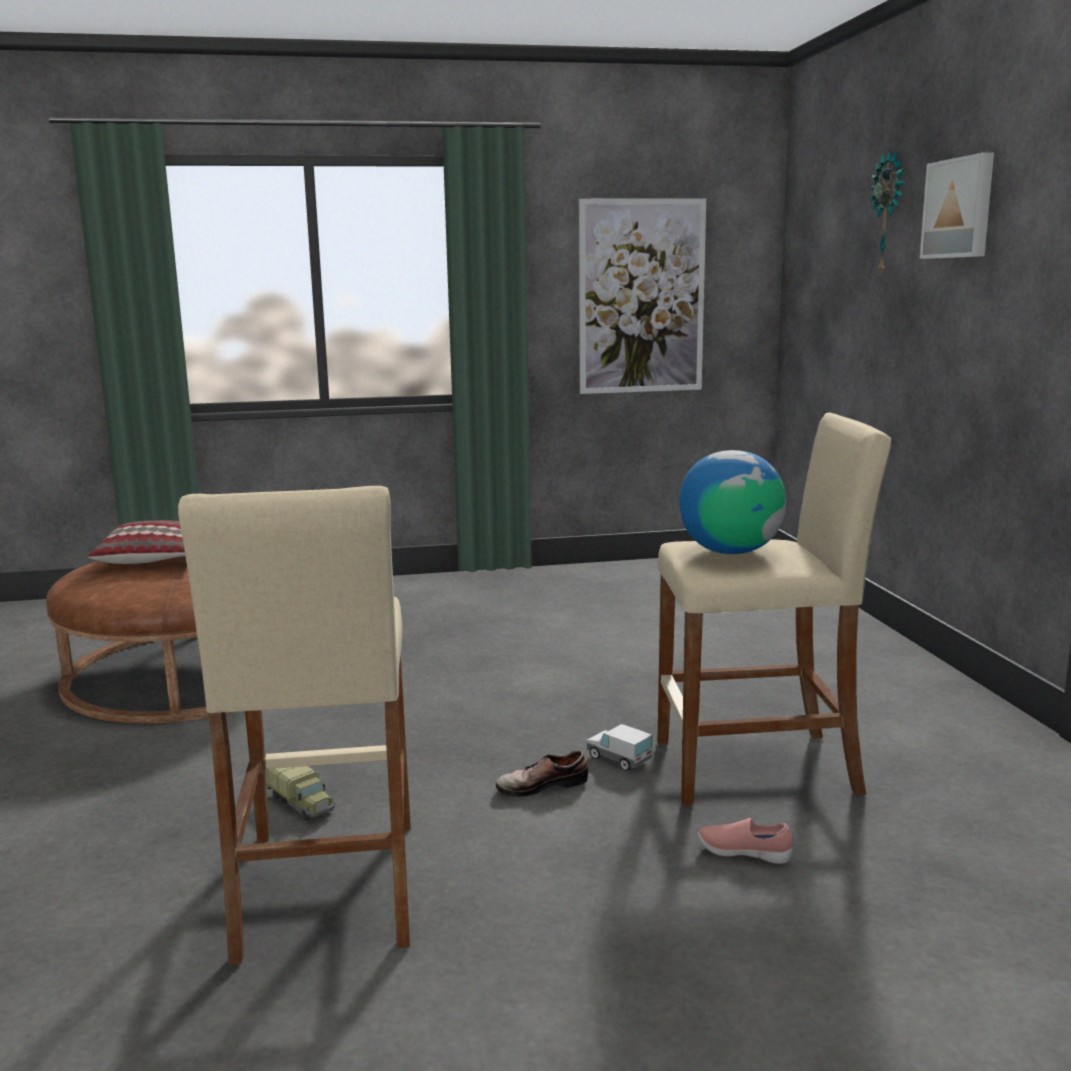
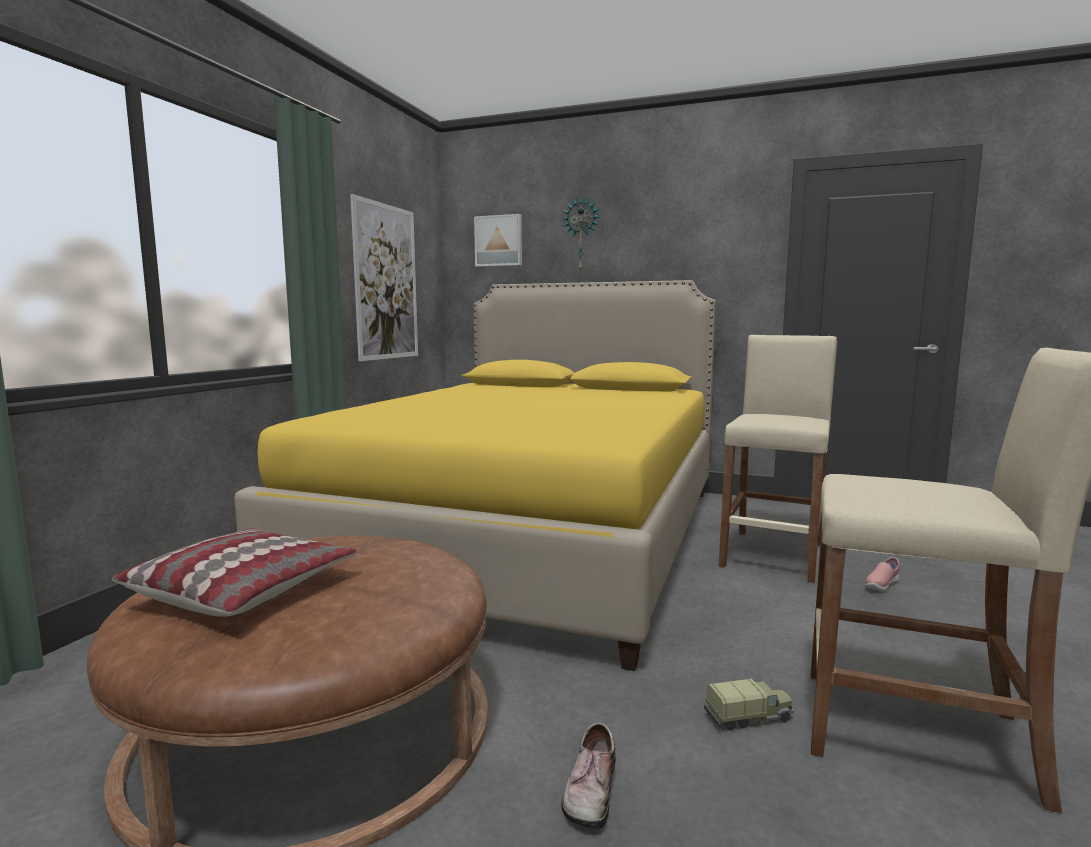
camera: 60 degrees left, 5 degrees down
shoe [496,750,588,797] -> shoe moved to [561,723,616,829]
toy truck [586,724,653,771] -> none
globe [679,450,786,554] -> none
picture [920,152,994,259] -> picture moved to [474,214,522,267]
none -> yellow bed [234,280,716,671]

